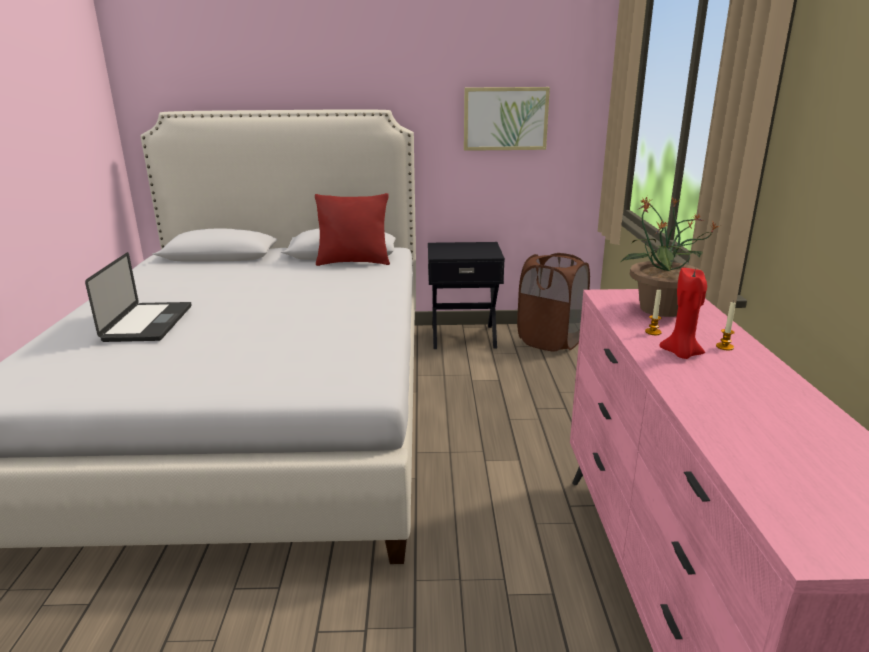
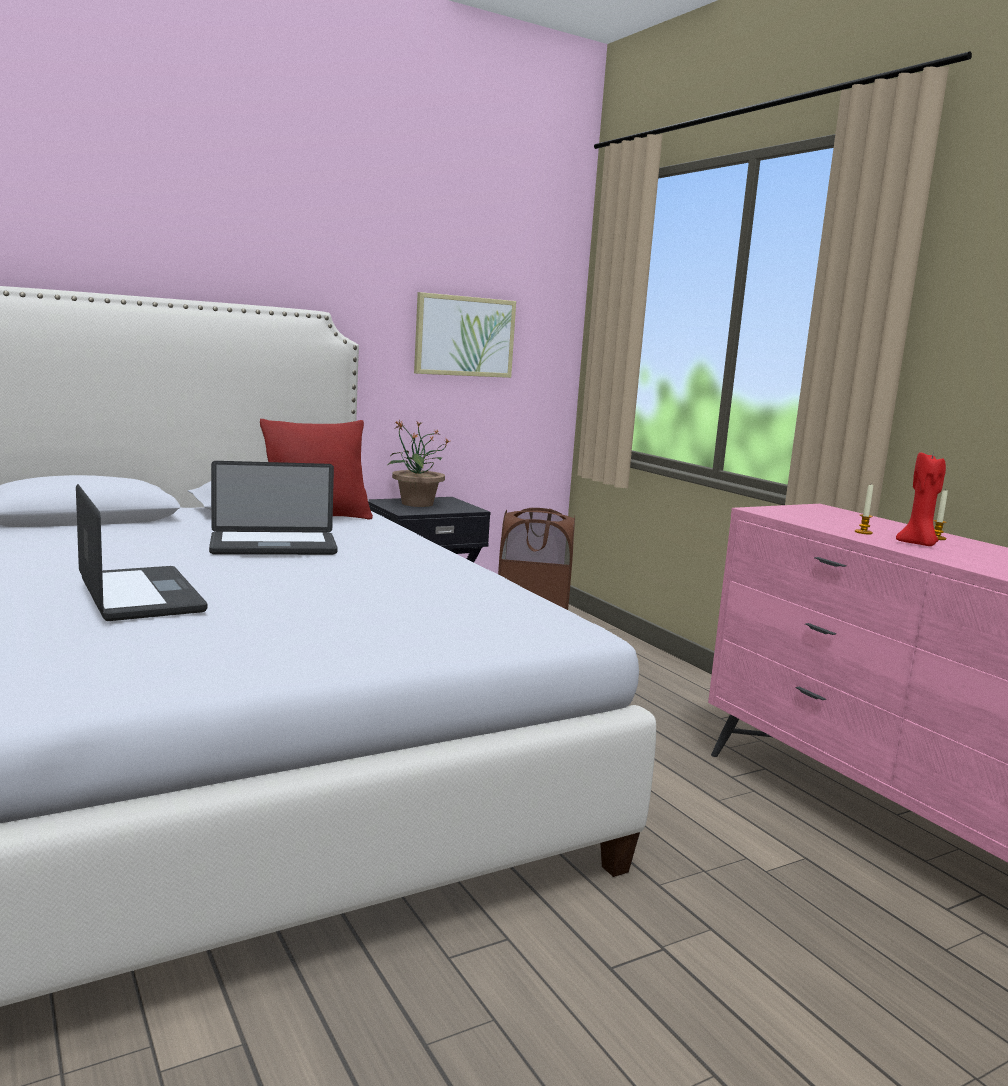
camera: 30 degrees left, 10 degrees down
potted plant [621,197,719,317] -> potted plant moved to [388,419,450,507]
none -> laptop [209,461,338,555]

